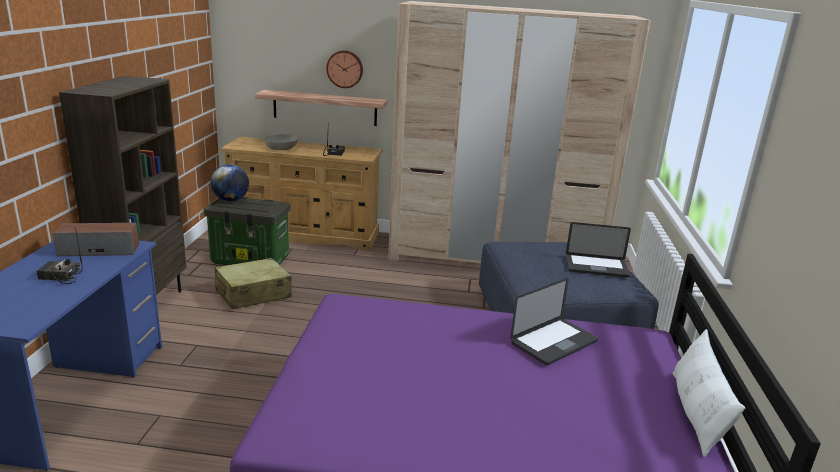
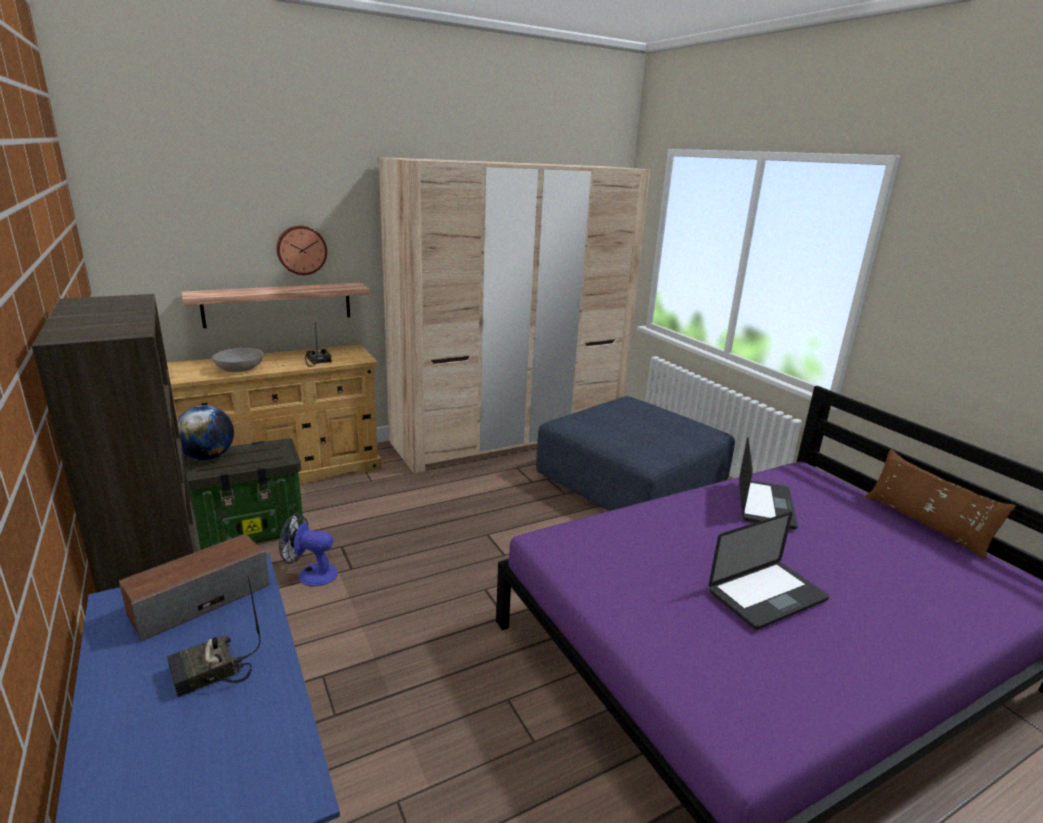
camera: 35 degrees left, 0 degrees up
beige suitcase [214,258,292,310] -> fan [279,513,338,586]
laptop [566,222,631,278] -> laptop moved to [709,512,829,630]
white pillow [672,329,746,457] -> brown pillow [865,449,1016,560]

